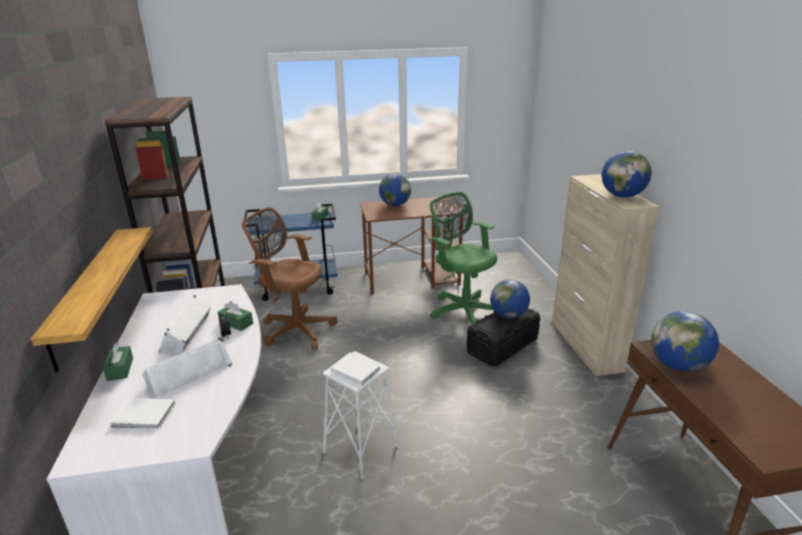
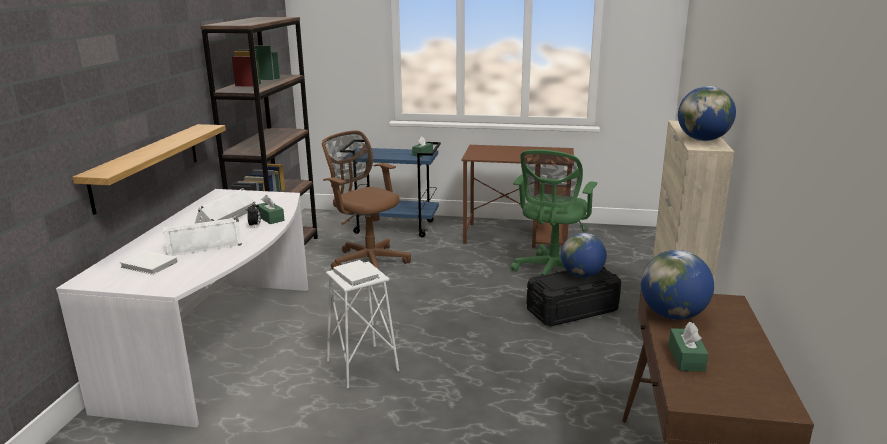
camera: 20 degrees right, 5 degrees down
green tissue box [103,343,133,381] -> green tissue box moved to [669,322,708,372]
globe [379,174,411,206] -> none
green office chair [429,192,497,325] -> green office chair turned 135 degrees counterclockwise [510,149,597,276]

